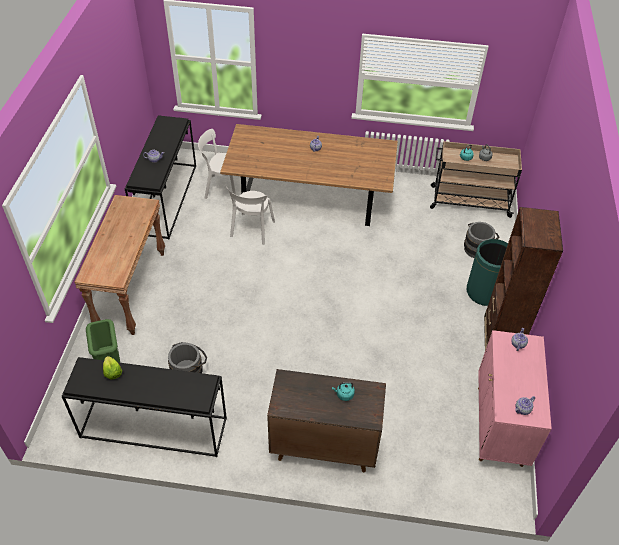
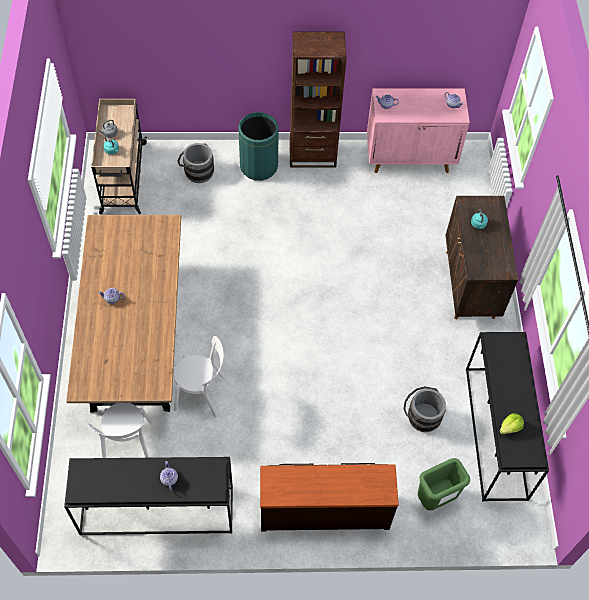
camera: 100 degrees left, 10 degrees up
brown console table [74,195,165,335] -> brown dresser [260,463,399,532]

